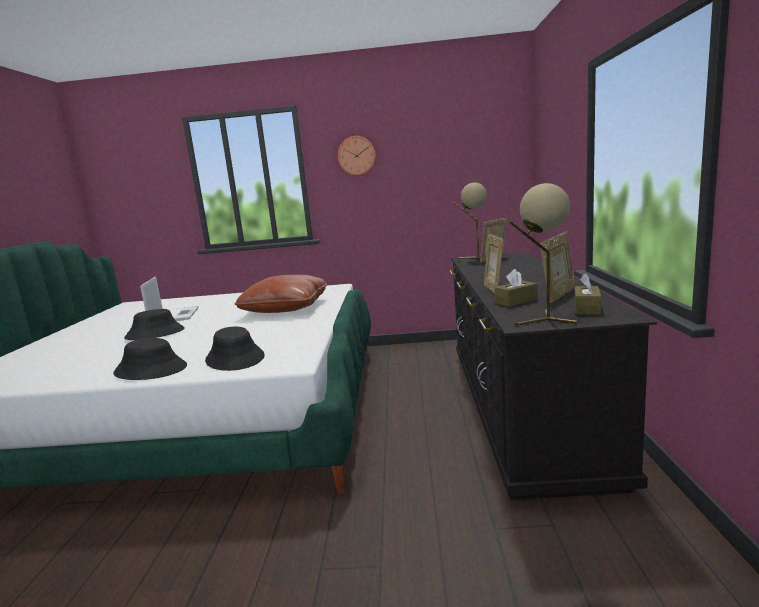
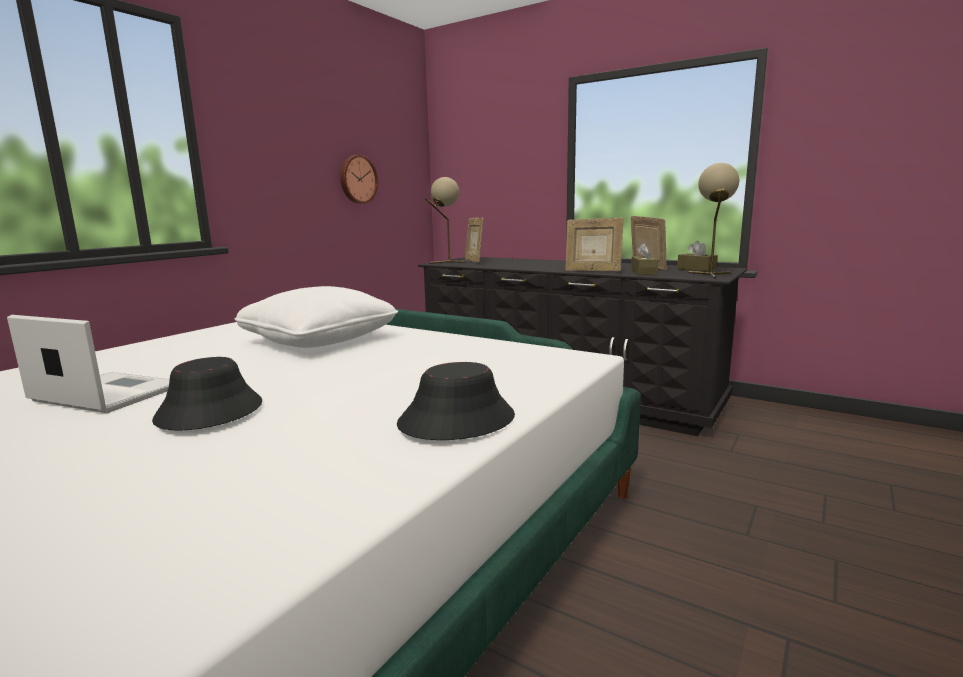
camera: 60 degrees left, 0 degrees up
black hat [205,327,265,371] -> none
brown pillow [235,275,327,313] -> white pillow [234,286,398,348]
wall clock [338,136,376,176] -> wall clock moved to [340,155,378,204]

